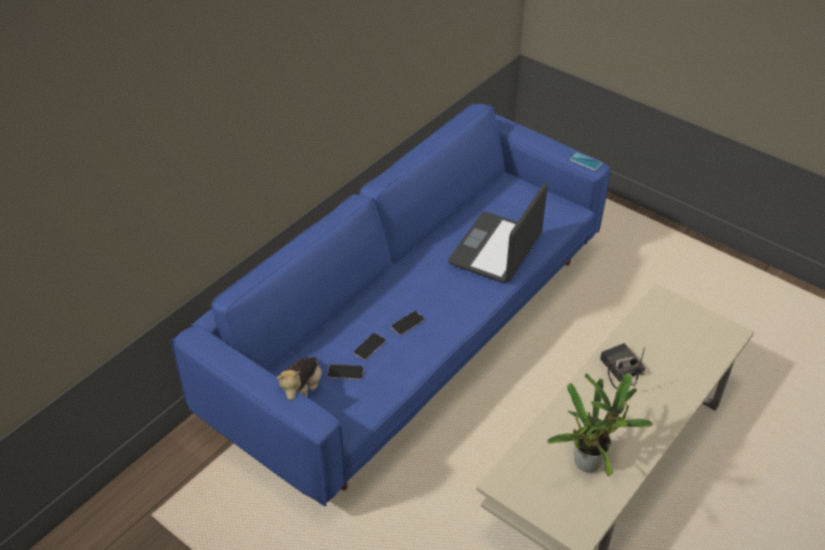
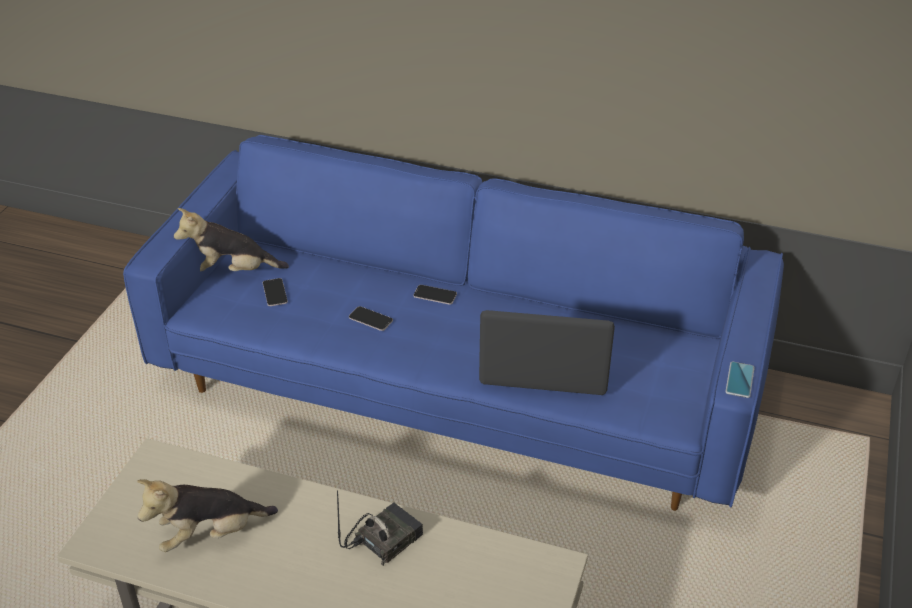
camera: 70 degrees right, 5 degrees down
phone [353,333,386,360] -> phone moved to [413,285,457,304]
potted plant [547,373,653,476] -> plush toy [137,479,278,552]

